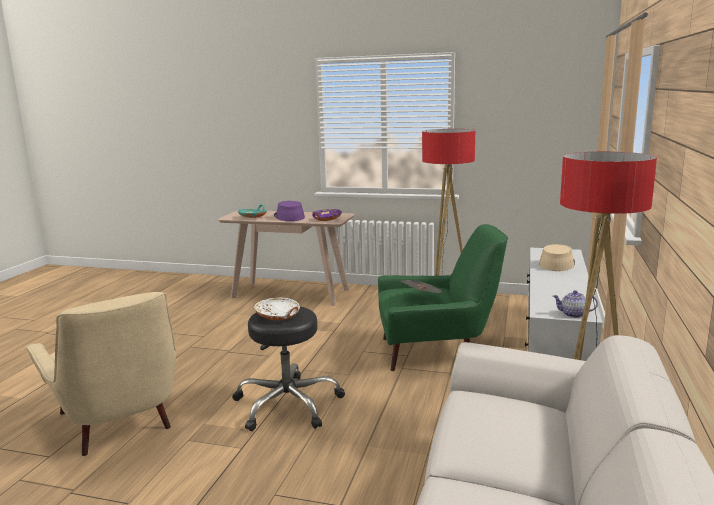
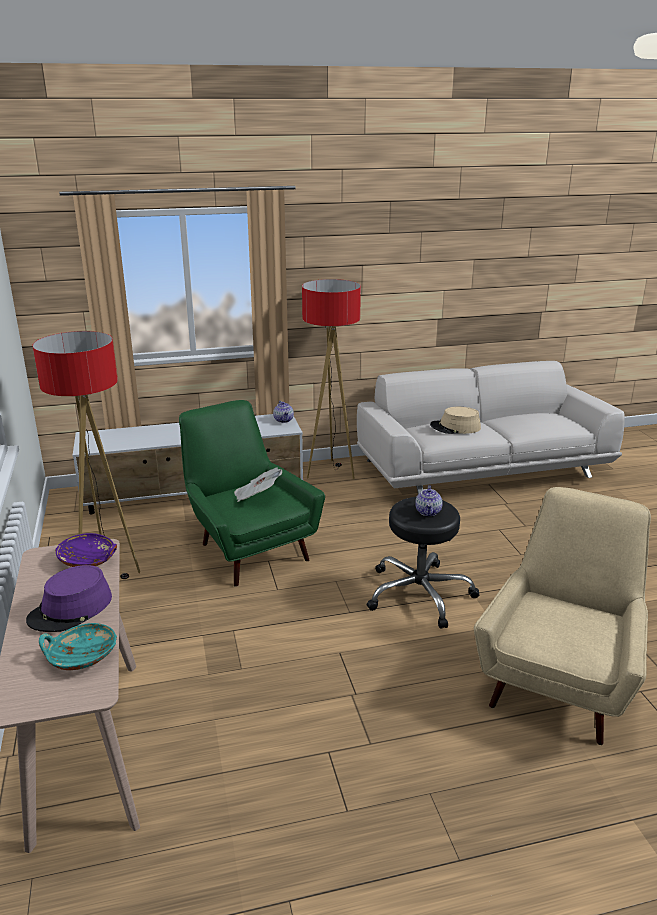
camera: 120 degrees left, 10 degrees up
white bowl [254,298,300,320] -> teapot [415,485,442,516]
beige hat [539,244,575,271] -> beige hat moved to [430,407,481,434]

